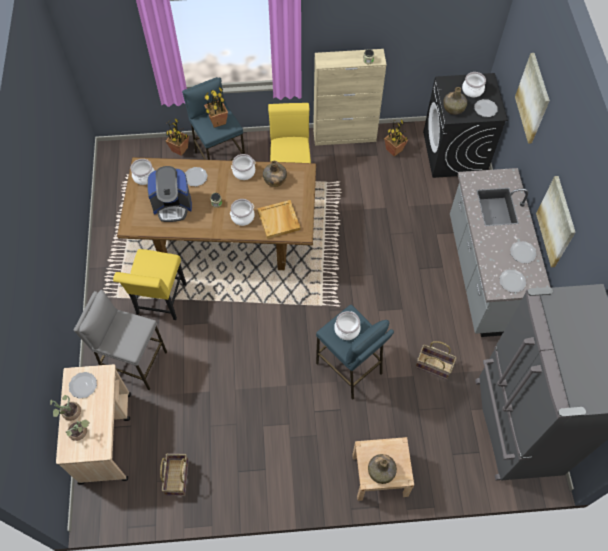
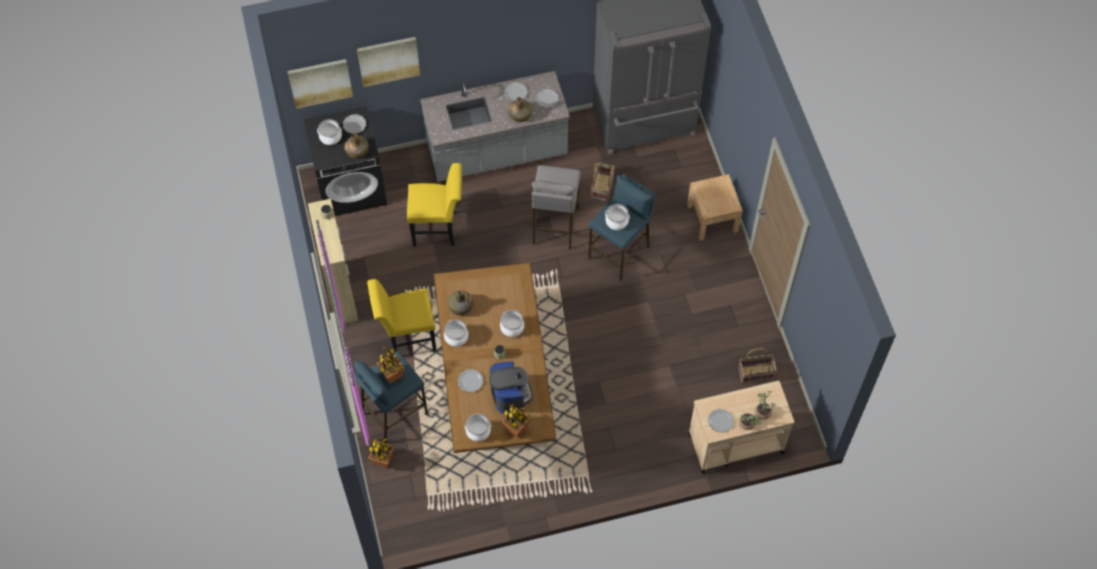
camera: 100 degrees left, 0 degrees up
grey stool [74,290,167,391] -> grey stool moved to [532,165,581,249]
yellow chair [113,249,187,320] -> yellow chair moved to [407,163,462,247]
beige tray [257,200,301,239] -> none
green bottle [368,454,397,484] -> green bottle moved to [508,97,532,122]
potted plant [384,119,408,156] -> potted plant moved to [501,404,531,438]
picture [536,176,576,267] -> picture moved to [287,59,353,109]

